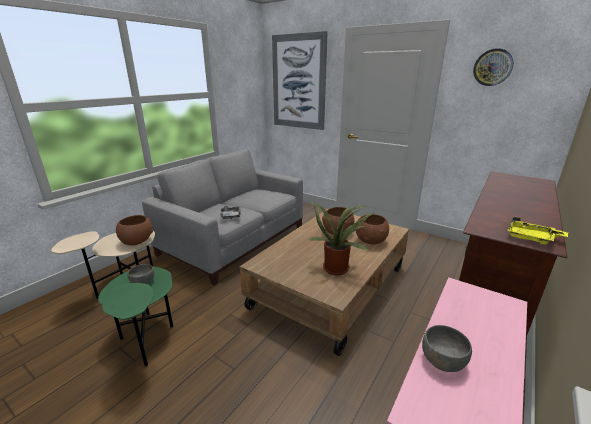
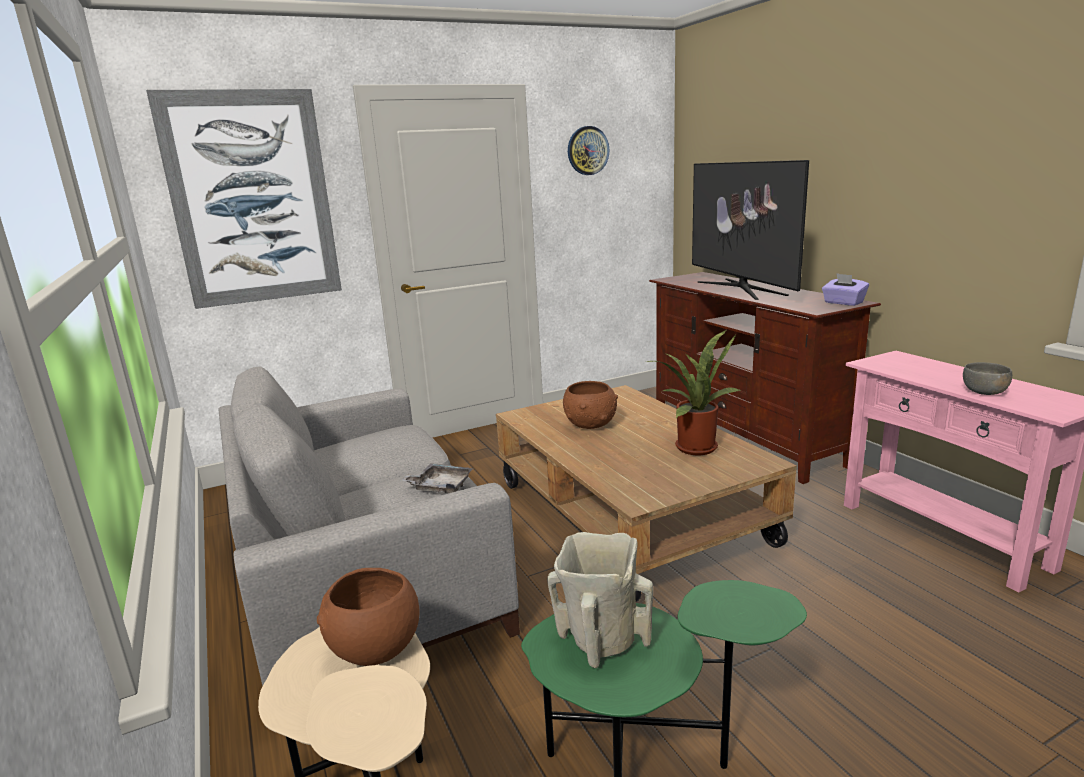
camera: 60 degrees left, 5 degrees down
grey bowl [128,264,154,284] -> beige vase [547,532,653,668]
brown bowl [355,214,389,245] -> none
yellow tray [507,217,568,245] -> purple tissue box [822,273,869,306]
none -> television [692,160,809,300]

